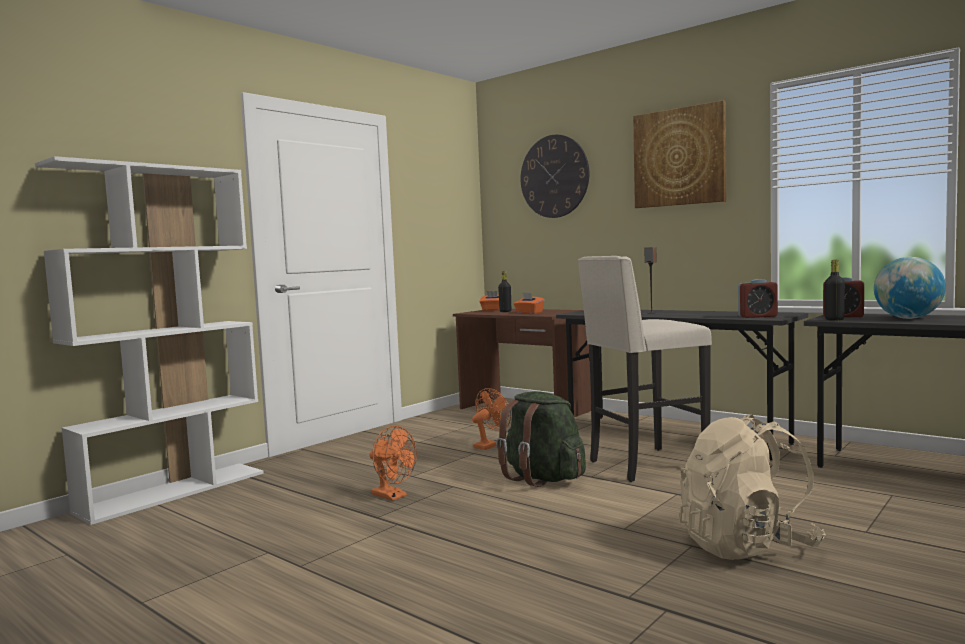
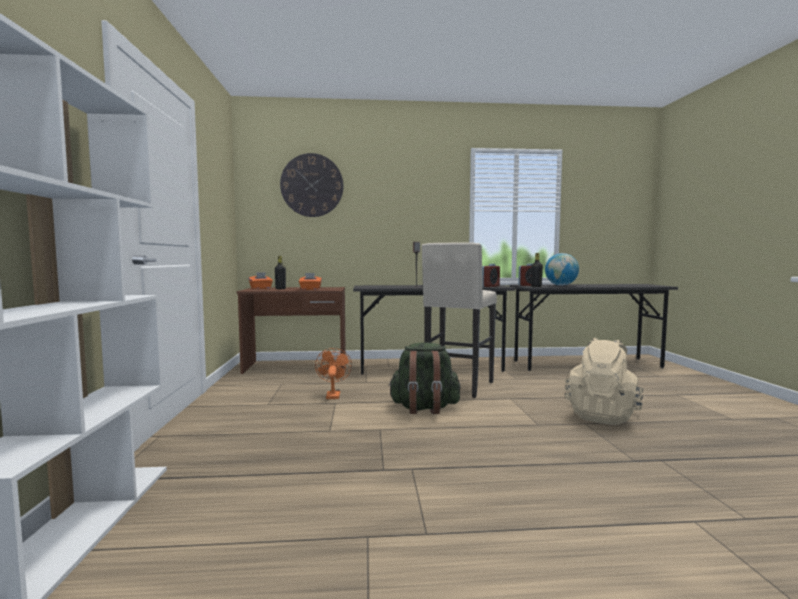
camera: 45 degrees left, 0 degrees up
orange fan [369,426,417,501] -> none
picture [633,100,726,208] -> none

